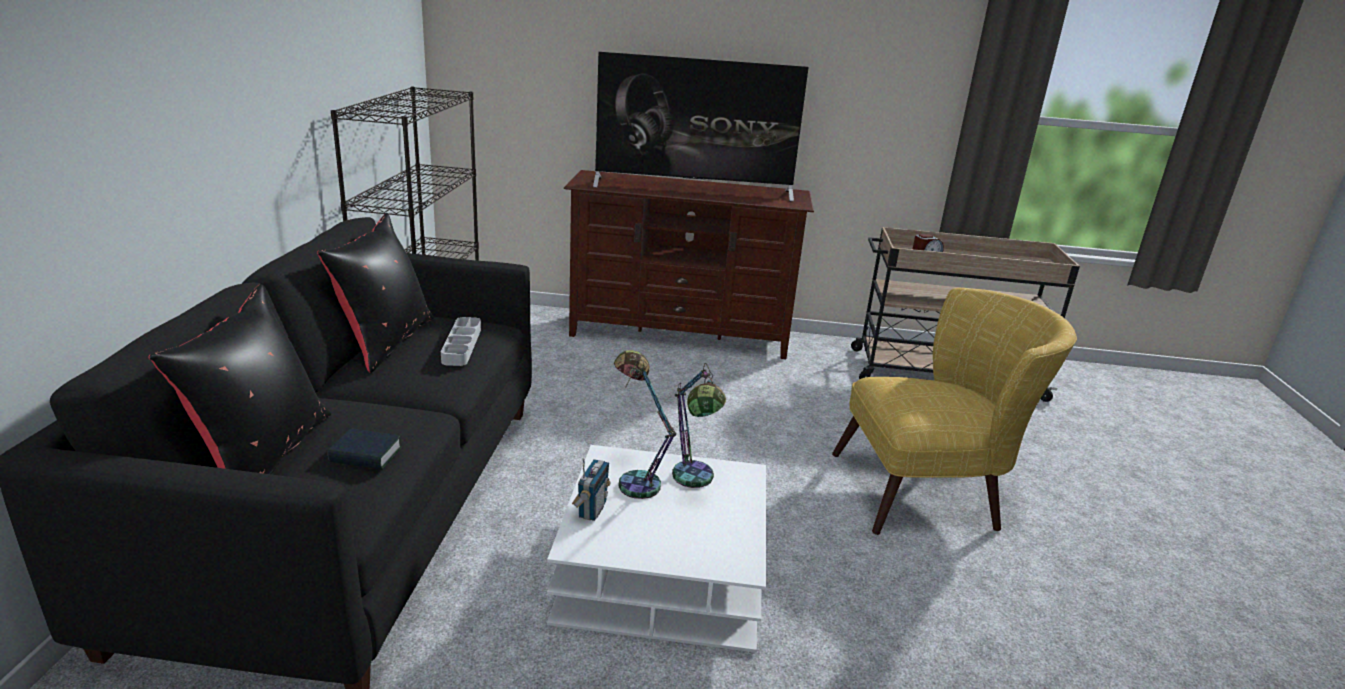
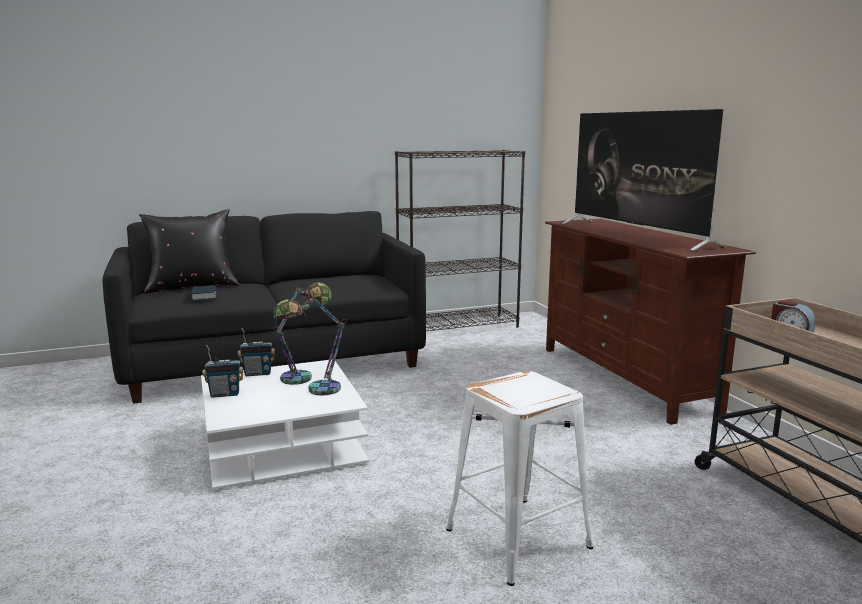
camera: 65 degrees right, 10 degrees down
black pillow [317,213,434,373] -> none
grey tray [441,317,481,366] -> none
yellow armchair [832,288,1077,535] -> white stool [446,371,593,586]
none -> radio [202,345,243,398]

